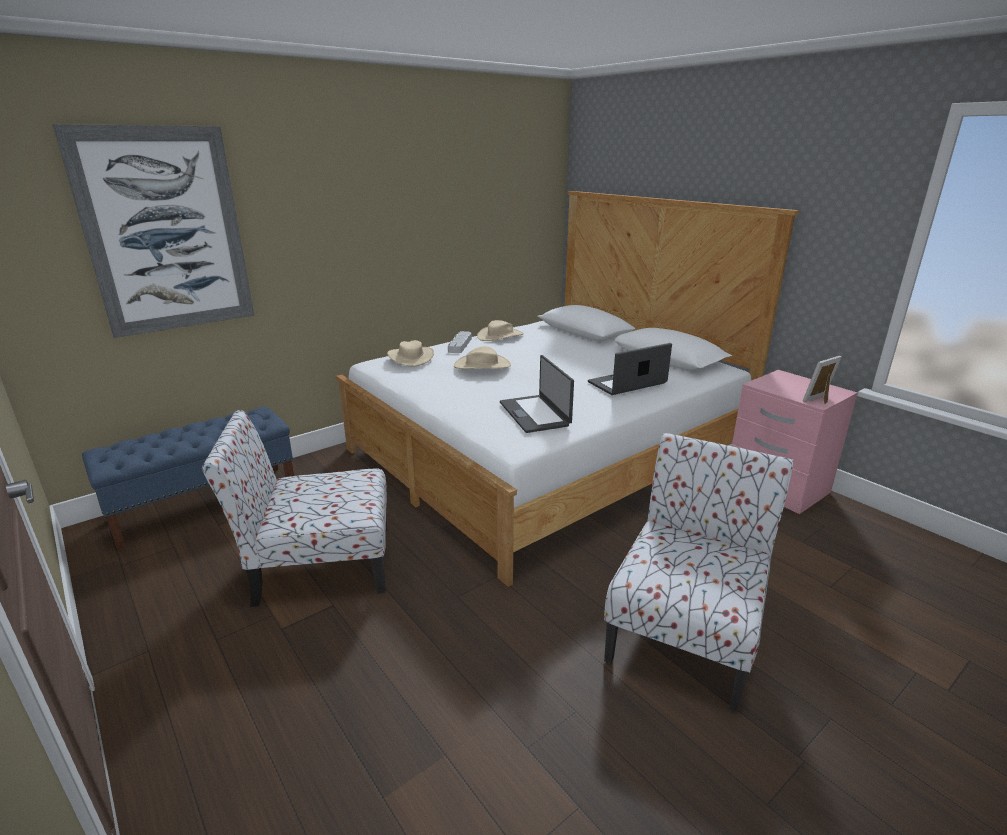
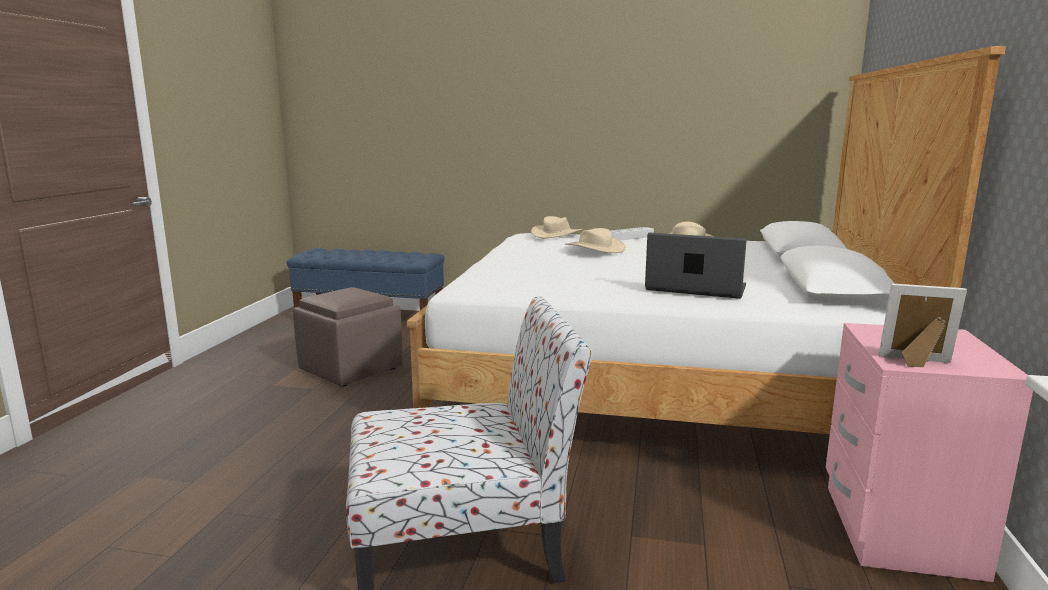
camera: 50 degrees right, 10 degrees down
picture [52,124,255,338] -> none
chair [202,410,387,607] -> brown ottoman [293,287,403,387]
laptop [500,355,574,433] -> none

